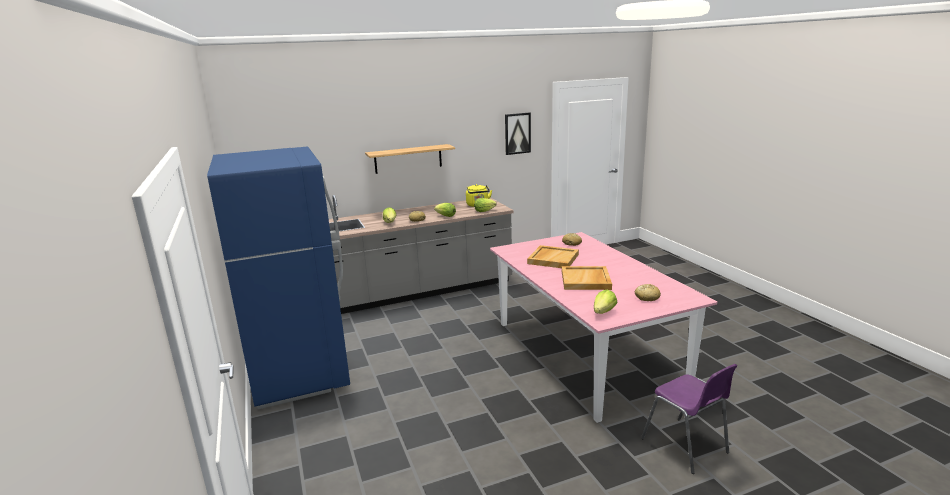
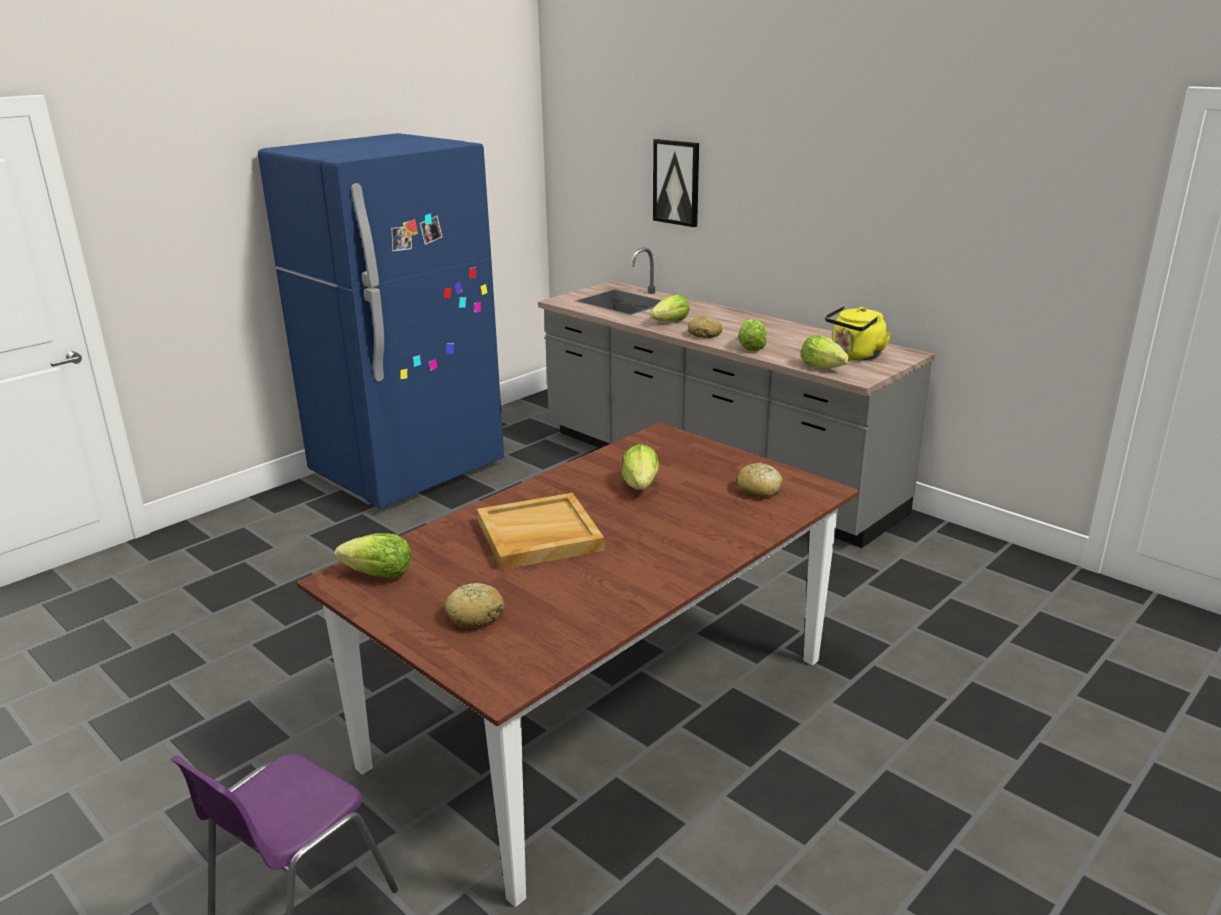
camera: 65 degrees right, 5 degrees up
shelf [365,144,455,174] -> none
pink dining table [490,232,717,423] -> brown dining table [297,422,859,907]
picture [505,113,531,155] -> picture moved to [653,139,699,227]
beige tray [527,245,579,268] -> lettuce [622,444,659,490]

